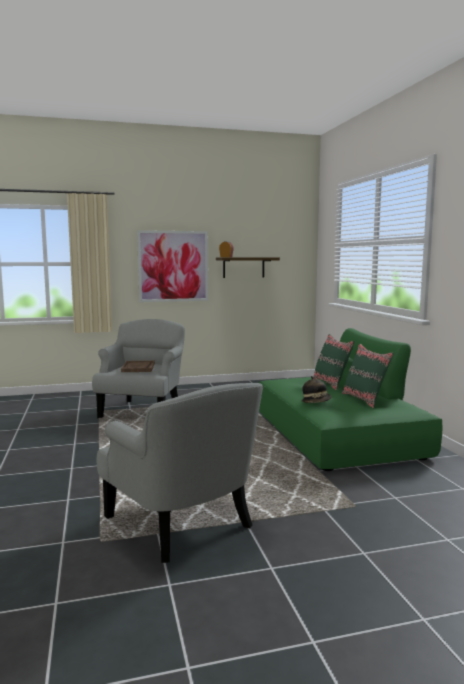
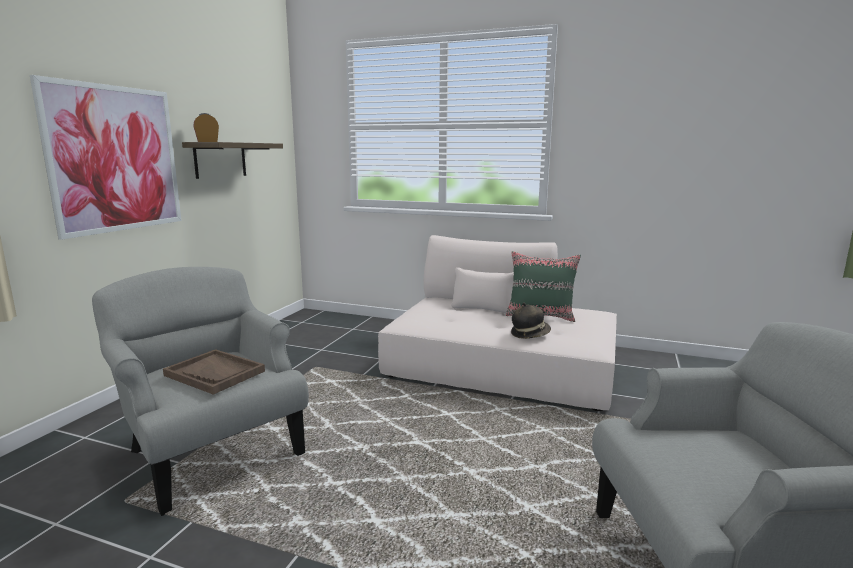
camera: 55 degrees left, 5 degrees up
green sofa [259,328,443,471] -> beige sofa [378,235,617,411]
green pillow [313,334,354,390] -> none

